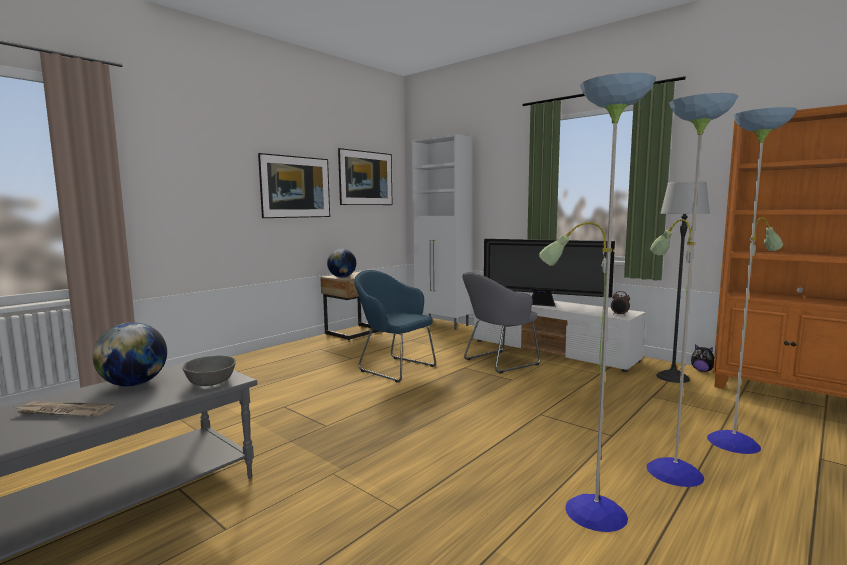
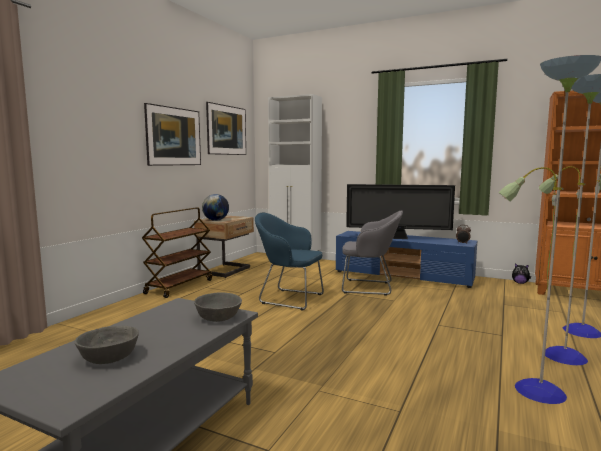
camera: 15 degrees left, 0 degrees up
newspaper [17,401,115,416] -> grey bowl [75,325,139,364]
globe [93,322,167,387] -> none
grey armchair [462,272,540,374] -> grey armchair turned 120 degrees counterclockwise [342,210,403,296]
white tv stand [474,301,646,372] -> blue tv stand [336,231,477,288]
floor lamp [656,181,710,383] -> none
none -> brown cart [142,207,212,298]

